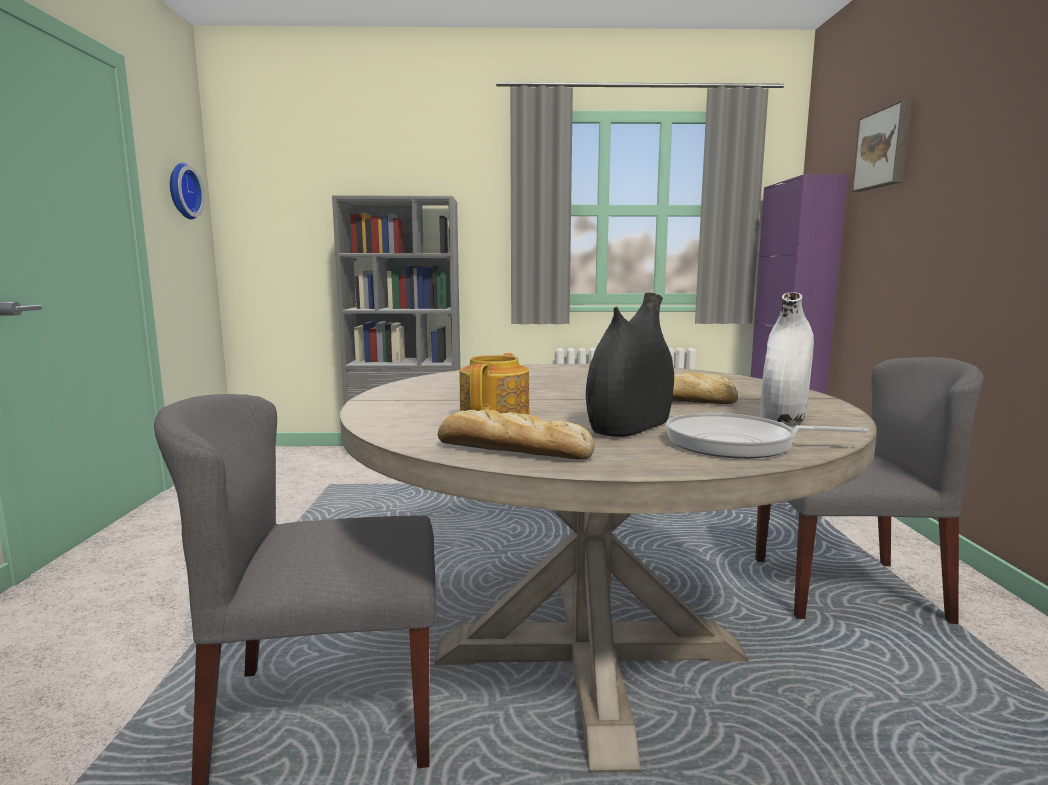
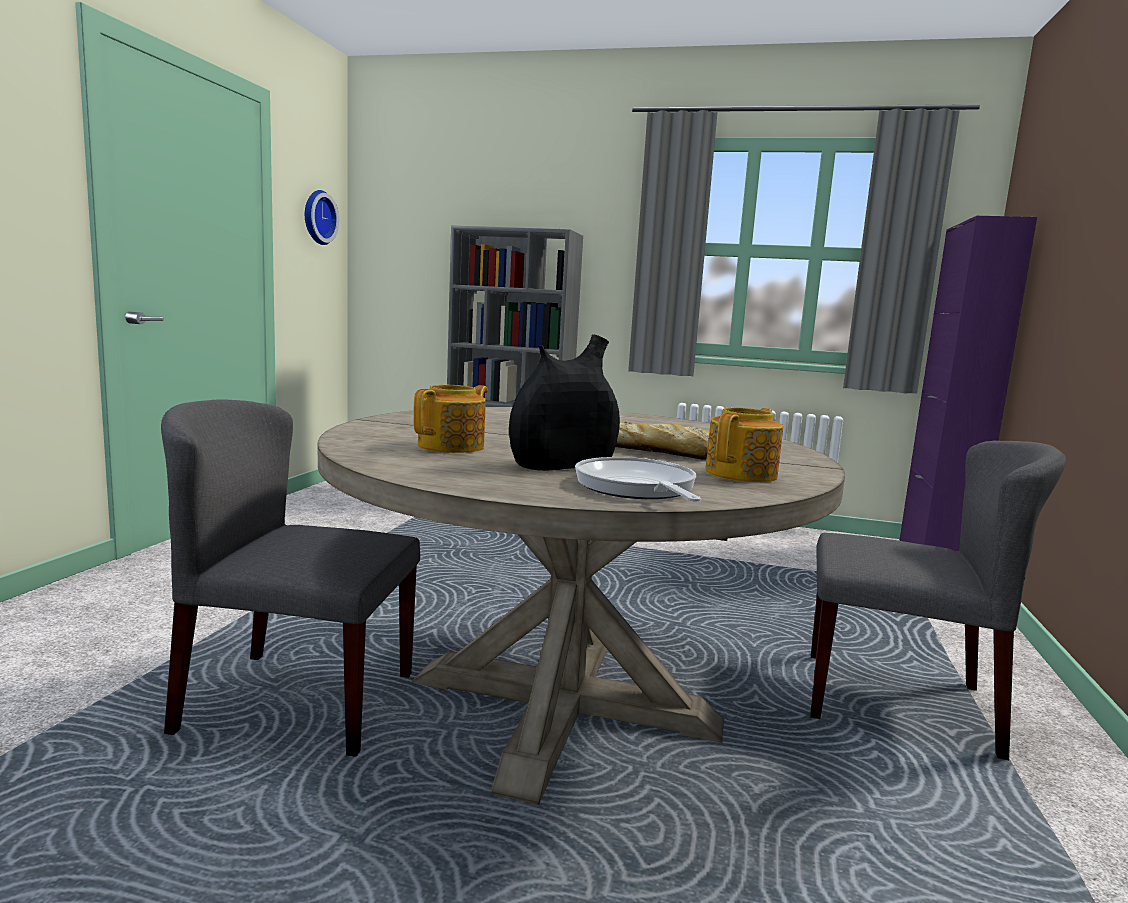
camera: 15 degrees right, 0 degrees up
bread [438,410,594,459] -> none
frying pan [666,413,869,459] -> frying pan turned 45 degrees clockwise [575,457,701,502]
white vase [760,292,814,422] -> teapot [705,407,783,482]
picture [852,100,912,192] -> none

